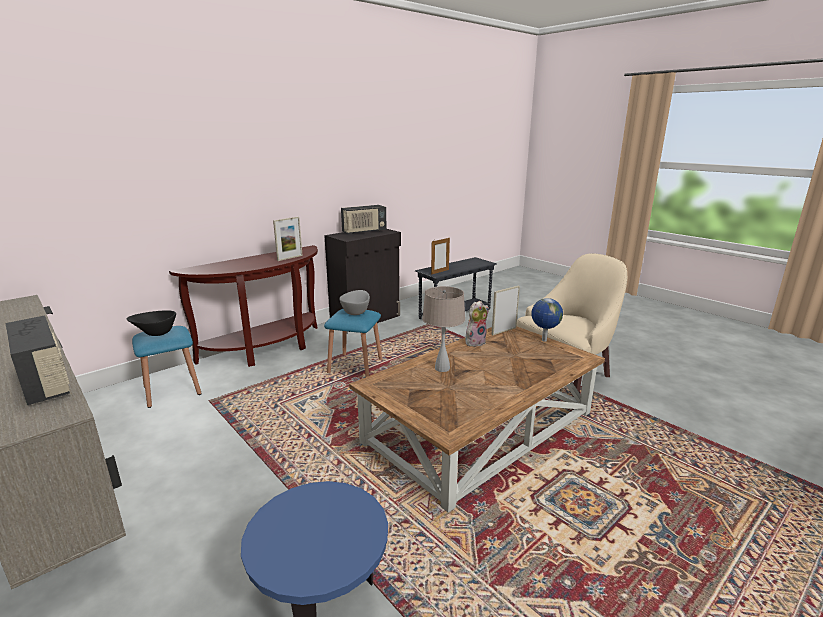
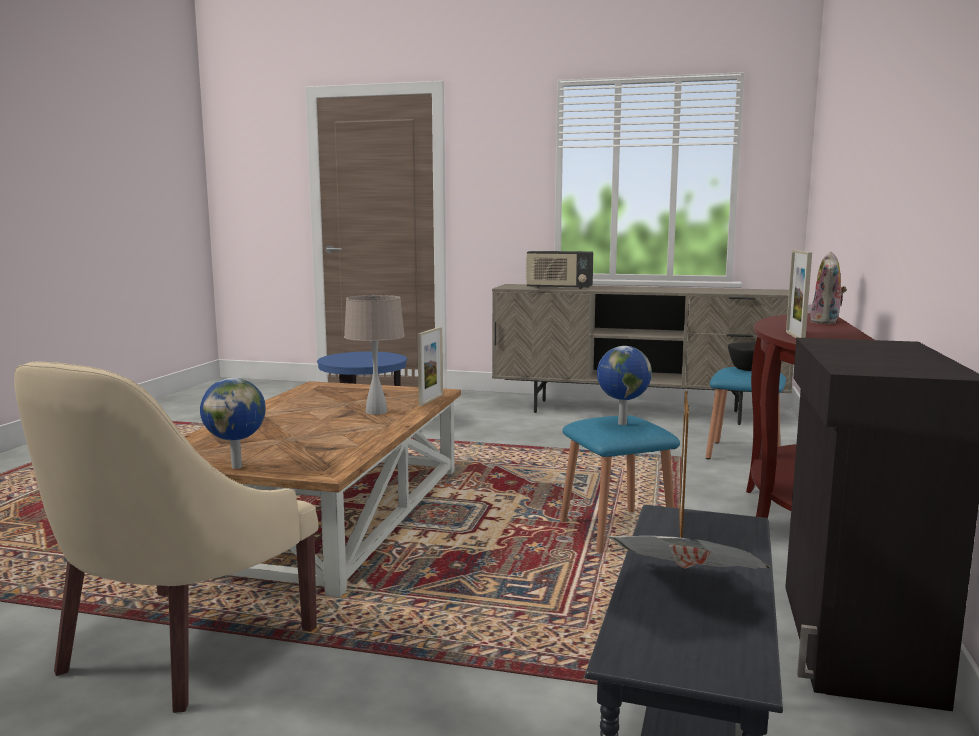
camera: 145 degrees right, 10 degrees down
grey bowl [340,290,370,315] -> globe [597,346,652,425]
radio [341,205,387,234] -> none
plush toy [465,301,489,347] -> plush toy moved to [810,251,847,324]
picture frame [491,286,520,335] -> picture frame moved to [417,327,443,406]
none -> newspaper [606,536,770,569]

